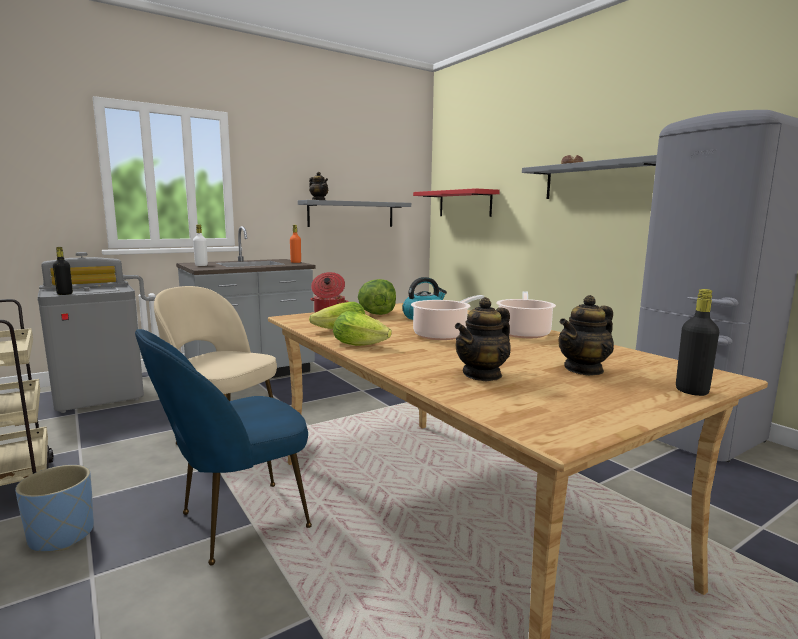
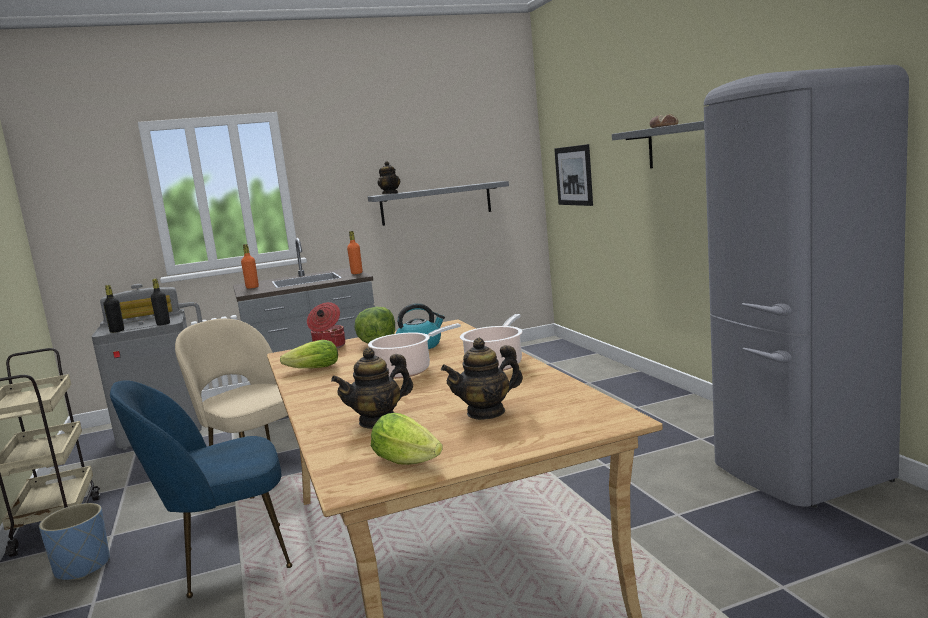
camera: 15 degrees right, 0 degrees up
white bottle [193,224,208,266] -> orange bottle [241,244,259,288]
lettuce [333,311,392,346] -> lettuce moved to [371,413,442,465]
red shelf [413,188,500,217] -> picture [554,144,593,206]
black bottle [676,289,719,396] -> black bottle moved to [151,278,170,325]

